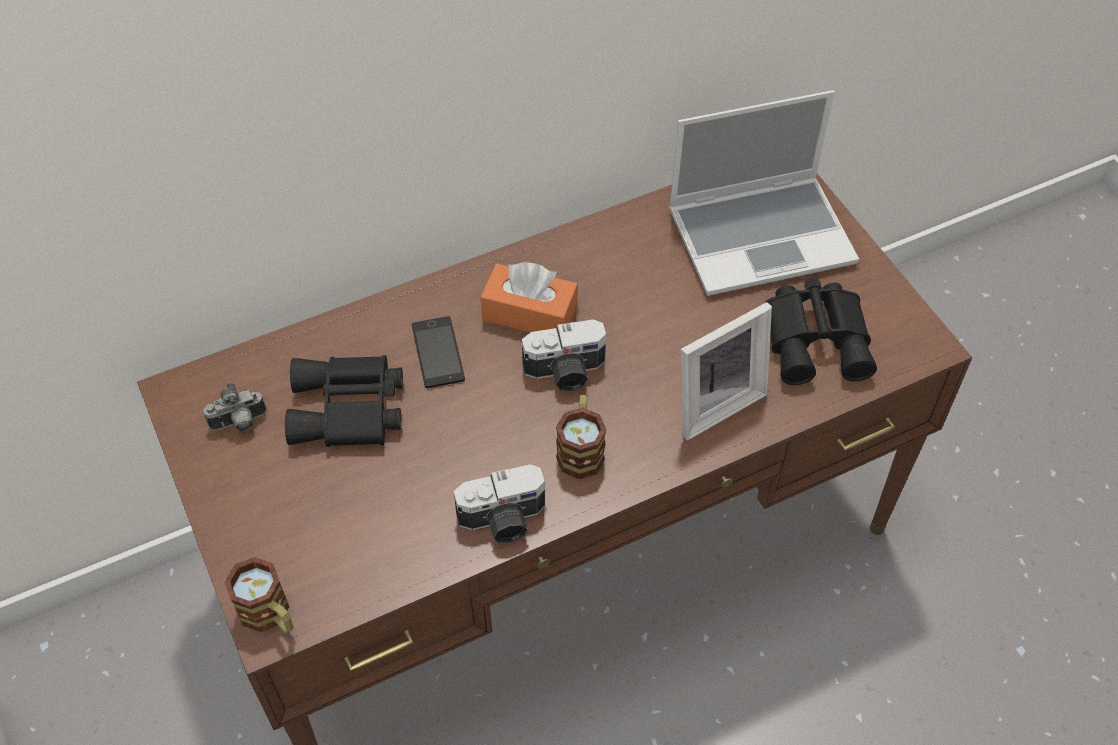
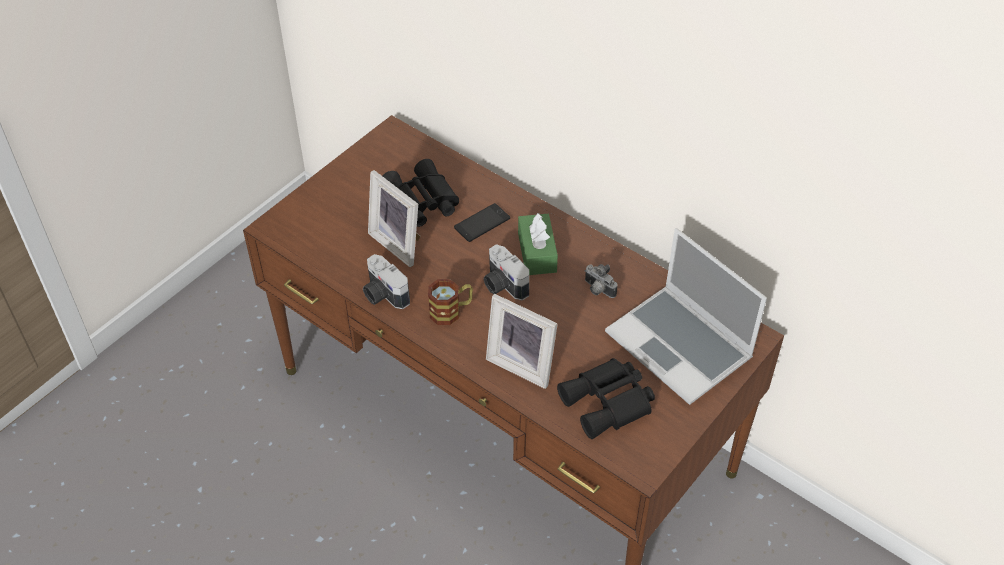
camera: 65 degrees right, 5 degrees down
camera [203,382,266,431] -> camera moved to [585,264,618,298]
mug [225,557,294,633] -> none
orange tissue box [480,262,578,332] -> green tissue box [518,212,558,275]
none -> picture frame [368,170,420,267]

